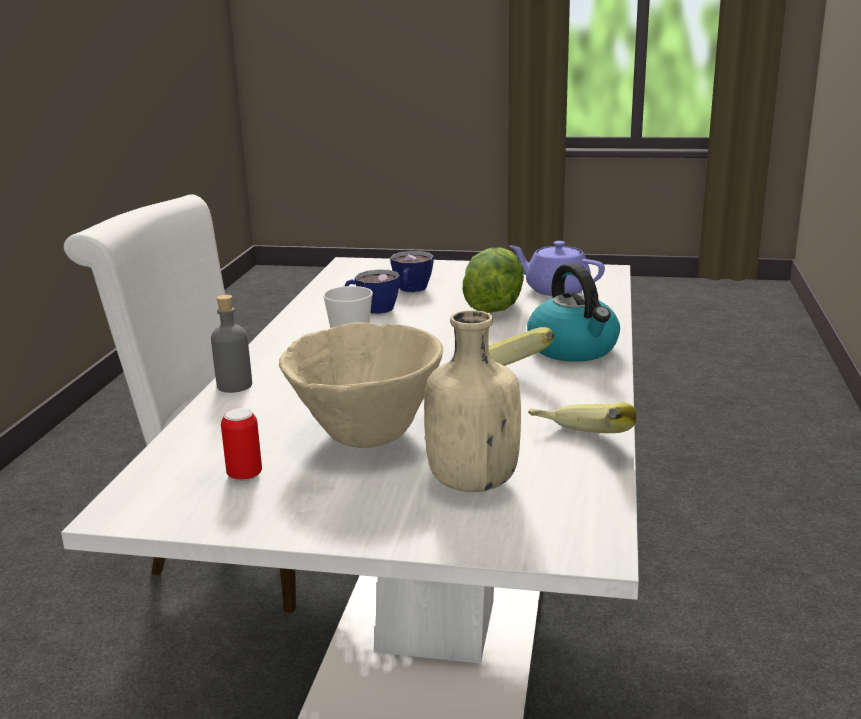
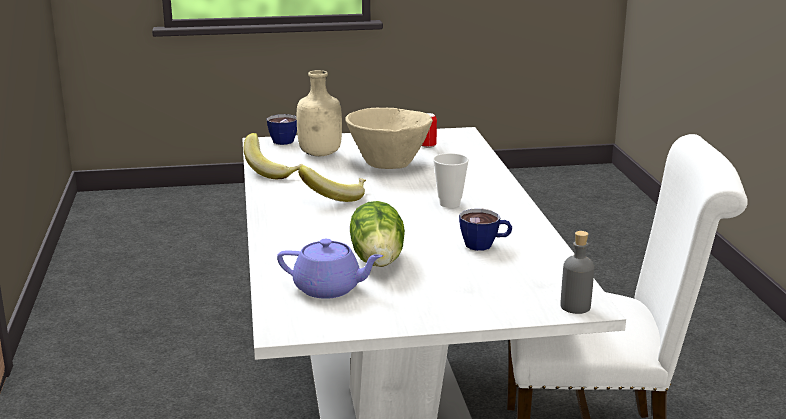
camera: 160 degrees right, 0 degrees up
grey bottle [211,295,252,393] -> grey bottle moved to [560,231,594,314]
cup [390,251,434,292] -> cup moved to [267,114,297,145]
kettle [527,263,620,362] -> none

